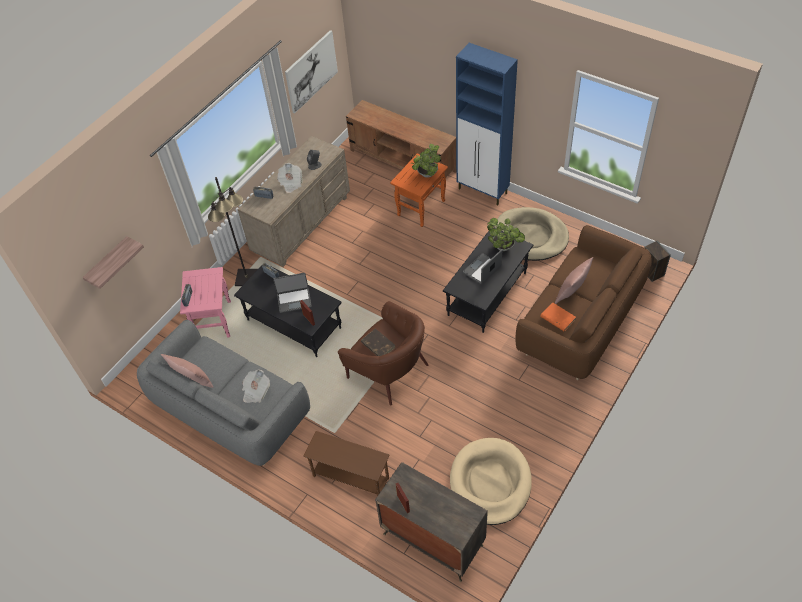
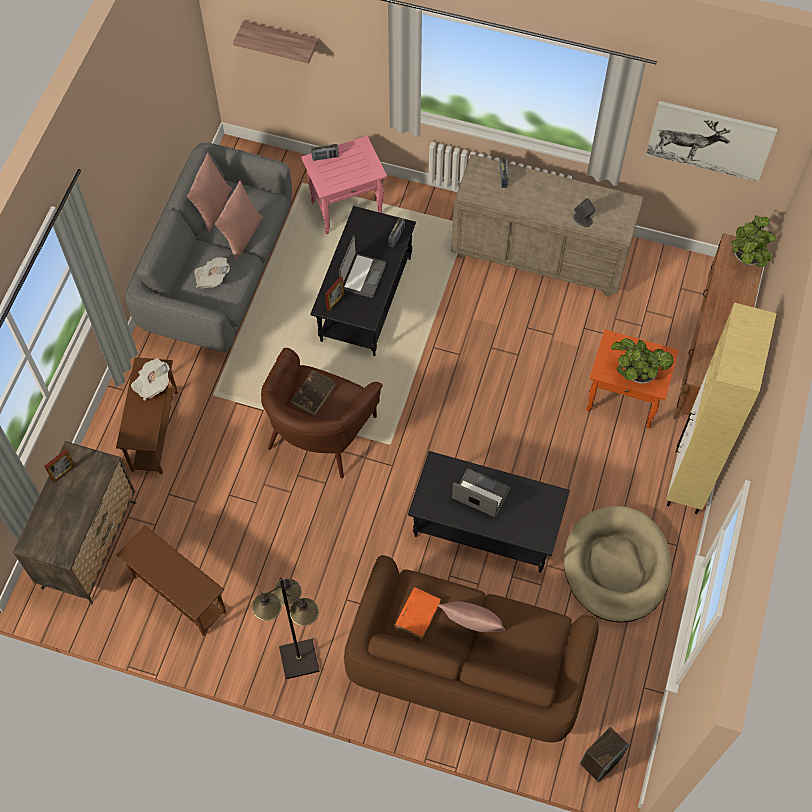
camera: 70 degrees right, 10 degrees up
black floor lamp [208,177,258,286] -> black floor lamp moved to [252,578,320,679]
laptop [273,273,312,313] -> laptop turned 135 degrees counterclockwise [339,235,387,298]
newspaper [277,163,302,193] -> newspaper moved to [131,358,170,401]
beige dog bed [450,438,532,525] -> brown side table [116,526,226,636]
blue cabinet [456,43,518,205] -> beige cabinet [666,303,777,514]
potted plant [487,218,525,251] -> potted plant moved to [732,215,776,267]
none -> pink pillow [215,181,263,260]

